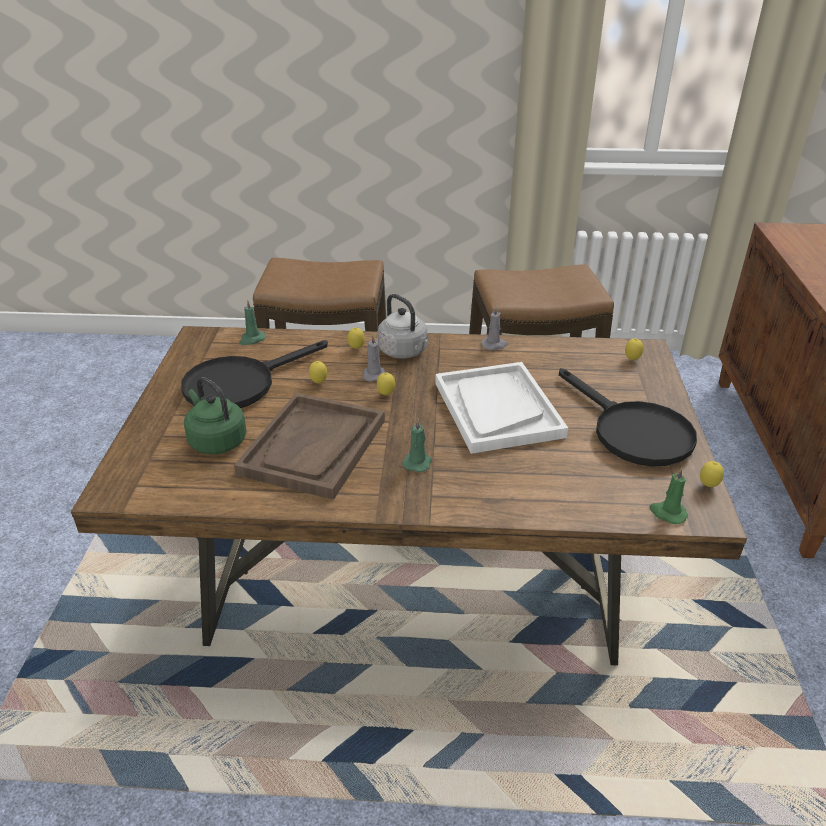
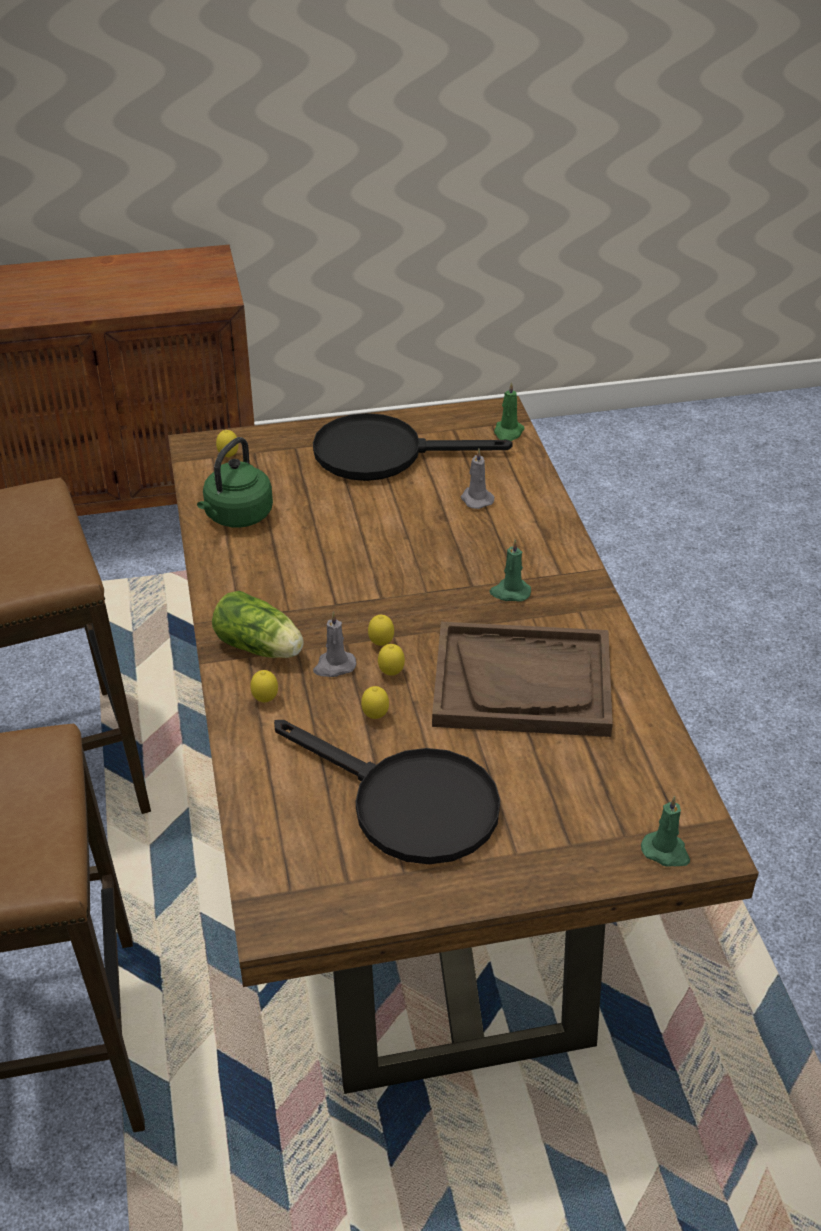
camera: 105 degrees left, 5 degrees up
green kettle [184,377,246,454] -> green kettle moved to [197,437,273,528]
green candle [239,299,266,345] -> green candle moved to [641,796,690,867]
grey kettle [378,294,429,359] -> lettuce [212,591,304,658]
white tray [435,362,568,454] -> none
grey candle [481,305,508,350] -> grey candle moved to [461,449,494,509]
black frying pan [559,368,697,466] -> black frying pan turned 135 degrees counterclockwise [313,413,513,481]
lemon [700,461,724,487] -> lemon moved to [378,644,405,676]

